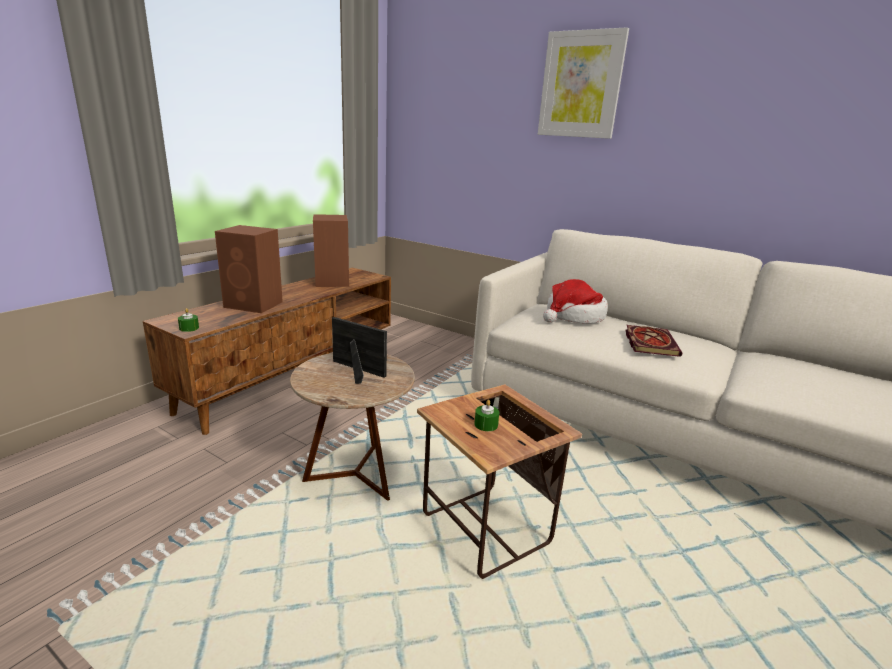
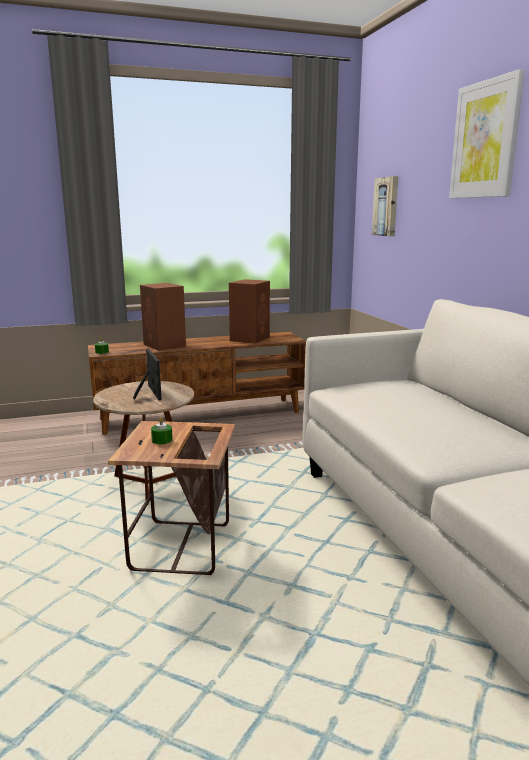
camera: 40 degrees right, 5 degrees down
hat [543,279,608,324] -> none
book [625,325,682,357] -> none
none -> picture [372,176,398,236]

